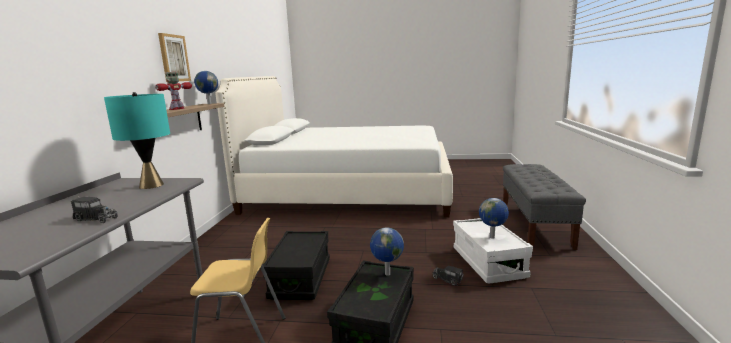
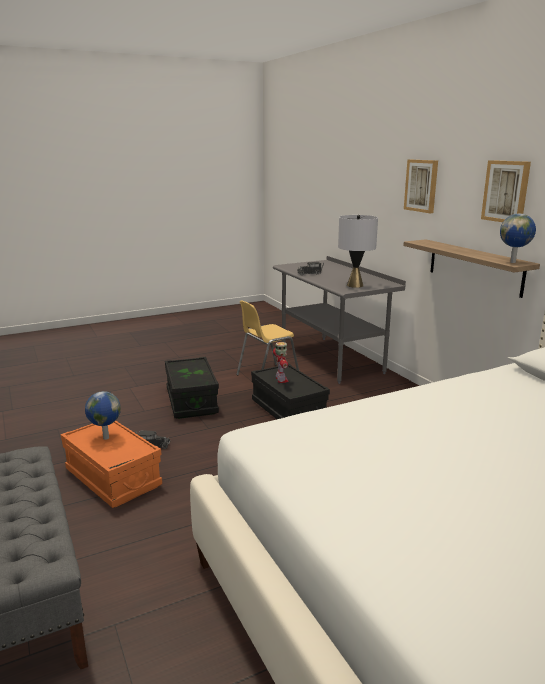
camera: 145 degrees right, 5 degrees up
turquoise table lamp [104,92,170,189] -> grey table lamp [338,215,378,288]
toy robot [155,72,192,110] -> toy robot moved to [273,342,289,383]
globe [370,227,404,276] -> none
white storage box [453,218,533,284] -> orange storage box [61,421,162,508]
none -> picture [404,159,438,213]

